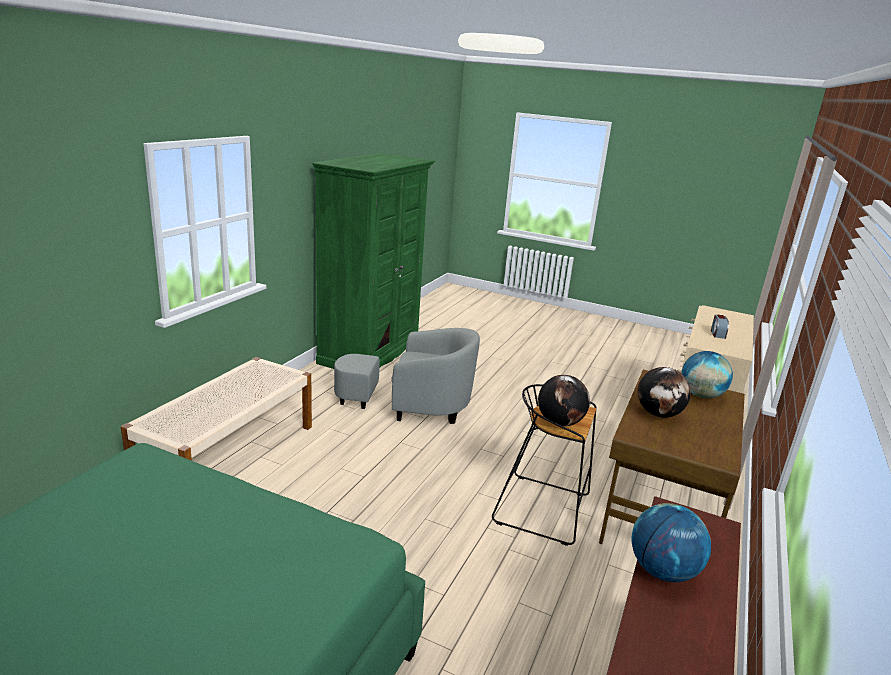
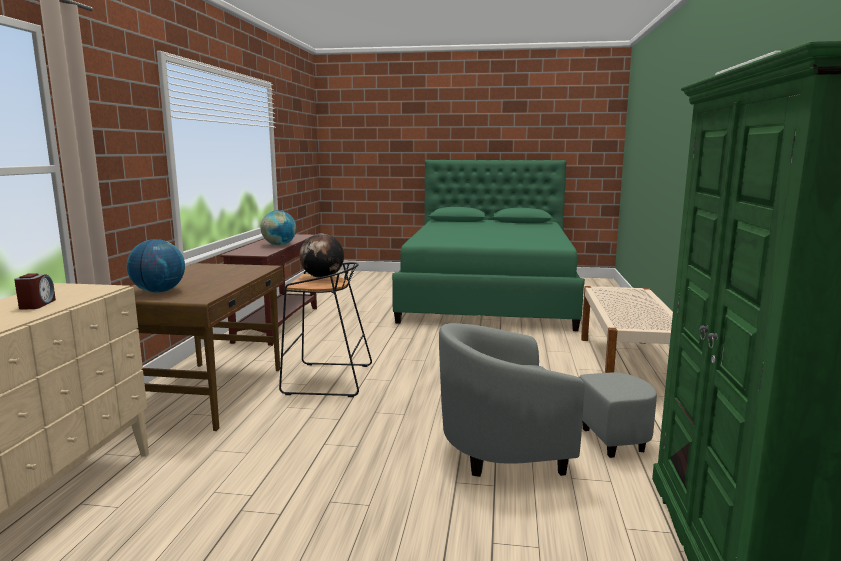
camera: 165 degrees right, 10 degrees down
globe [638,367,691,418] -> none

